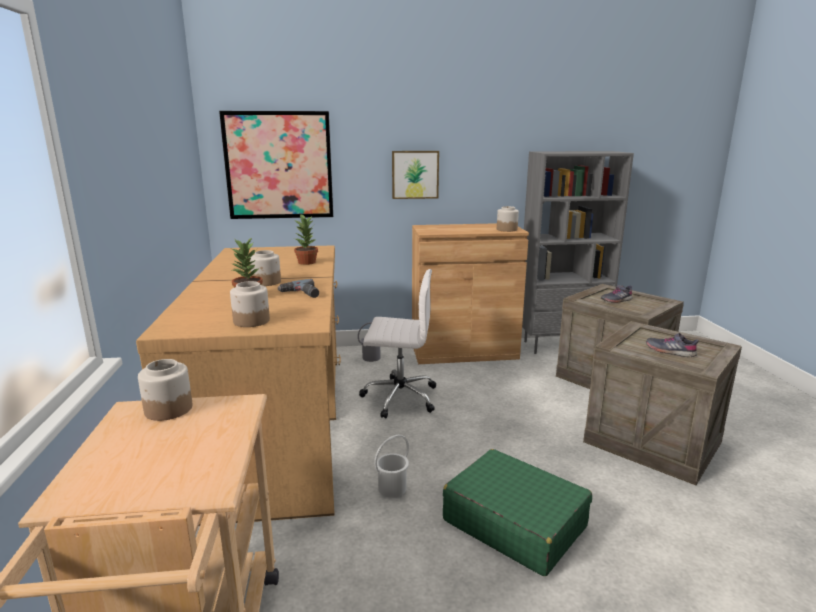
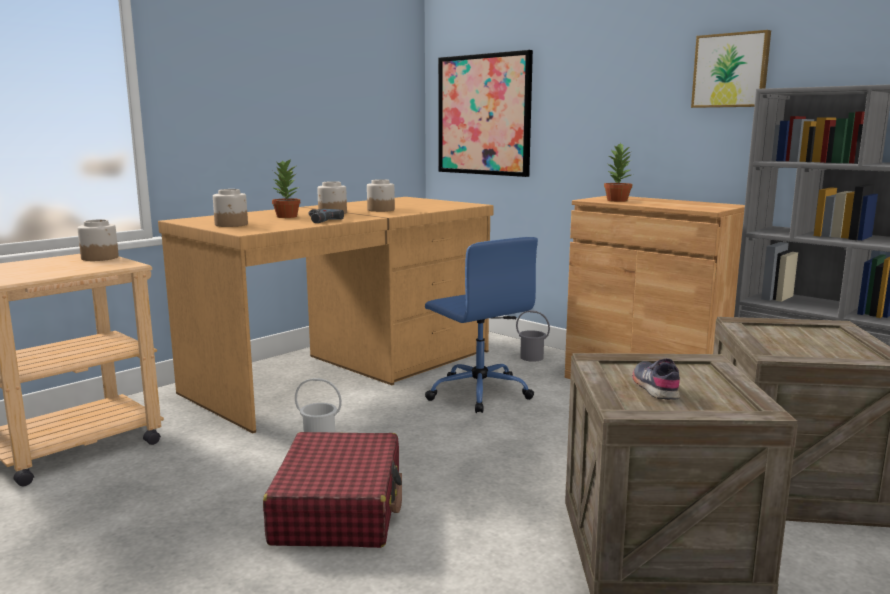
camera: 50 degrees right, 5 degrees down
potted plant [294,214,318,265] -> potted plant moved to [604,143,634,202]
white office chair [359,269,436,419] -> blue office chair [425,237,538,413]
picture [392,151,439,199] -> picture moved to [691,30,771,108]
green suitcase [443,449,592,576] -> red suitcase [263,432,402,548]
jar [497,206,519,232] -> jar moved to [367,179,395,212]
grey shoe [601,285,633,303] -> none

